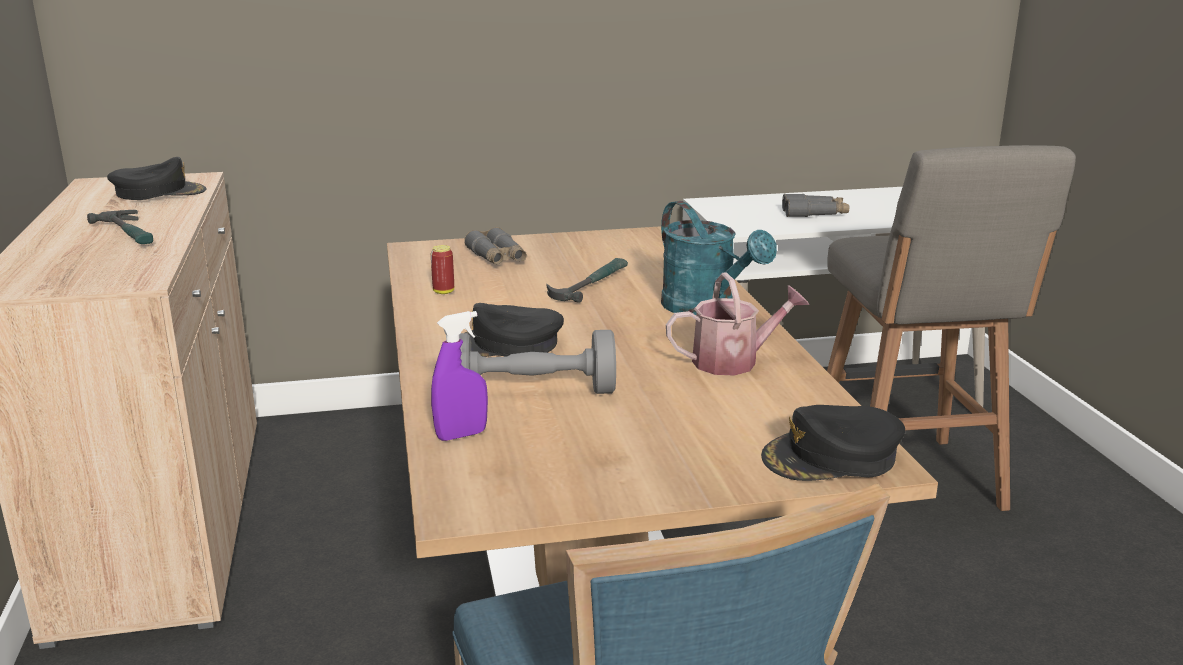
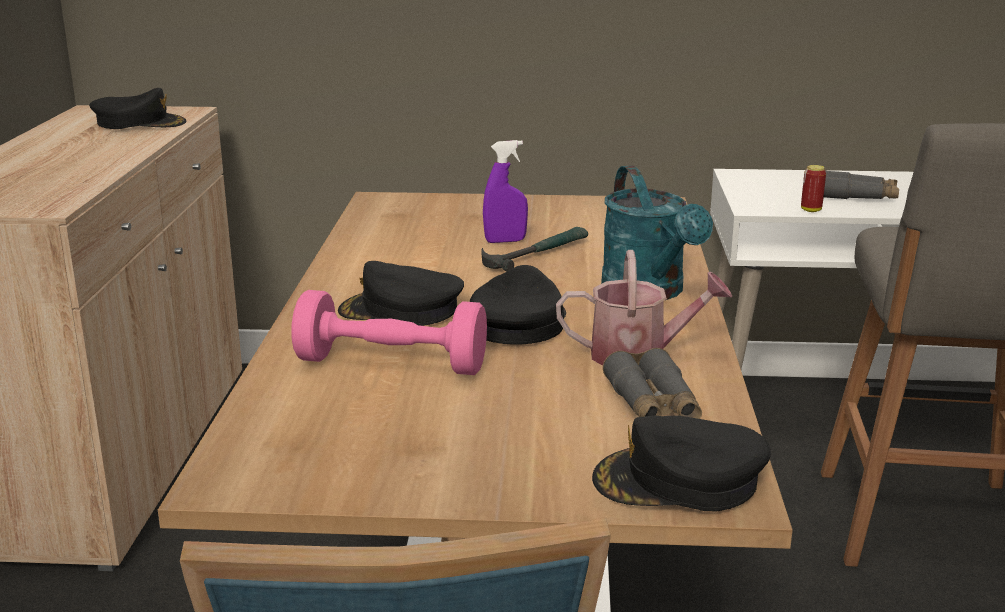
camera: 15 degrees right, 0 degrees up
hammer [87,210,153,244] -> none
can [431,245,454,294] -> can moved to [801,165,826,212]
purple spray bottle [431,311,488,441] -> purple spray bottle moved to [483,140,528,243]
grey dumbbell [459,330,616,394] -> pink dumbbell [291,290,487,375]
grey binoculars [464,227,527,265] -> grey binoculars moved to [603,348,702,419]
none -> black cap [469,265,566,345]

